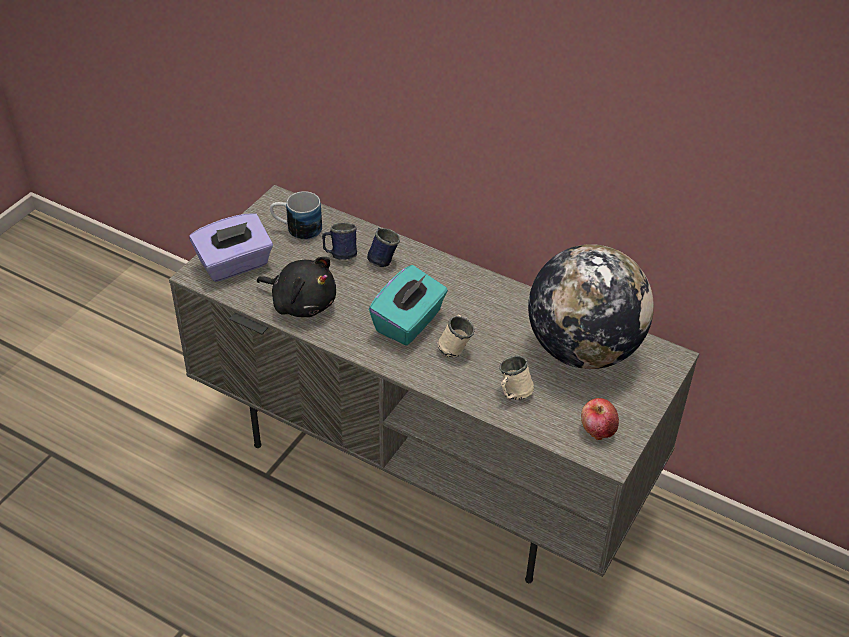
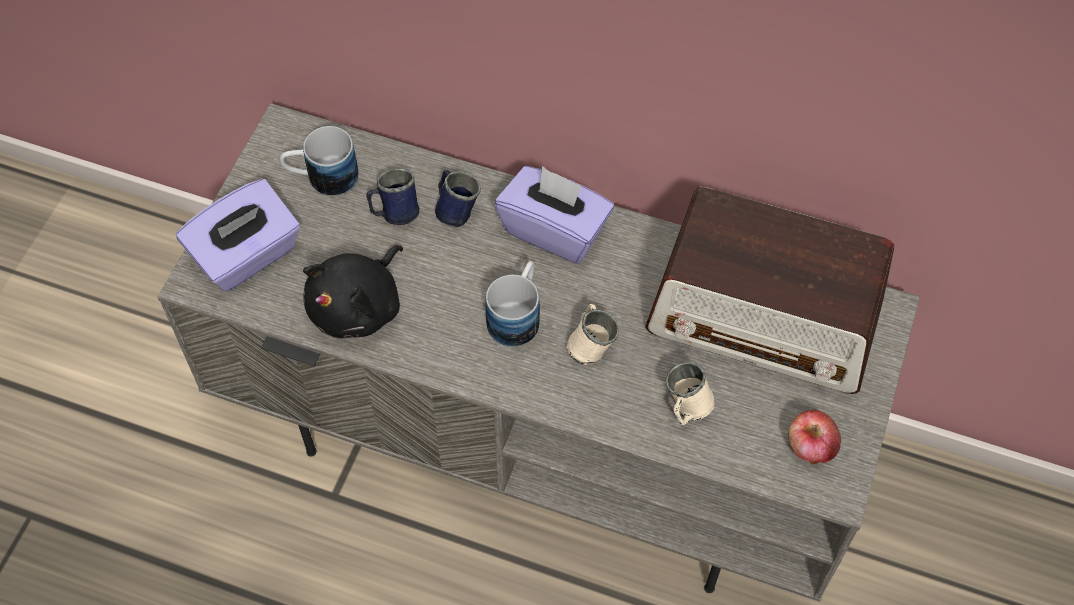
camera: 10 degrees left, 15 degrees up
black plush toy [257,257,336,317] -> black plush toy turned 105 degrees clockwise [303,245,403,338]
turquoise tissue box [369,265,448,345] -> mug [485,261,540,347]
globe [528,244,654,369] -> radio [645,187,894,394]
none -> purple tissue box [495,166,614,264]

